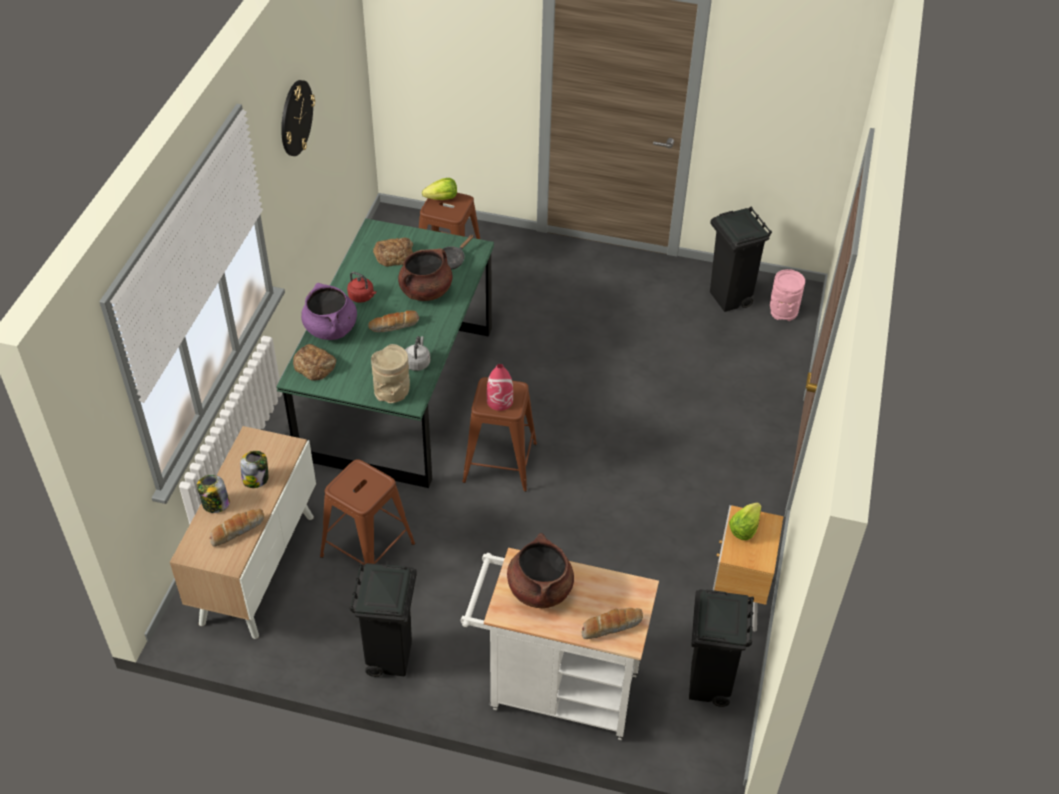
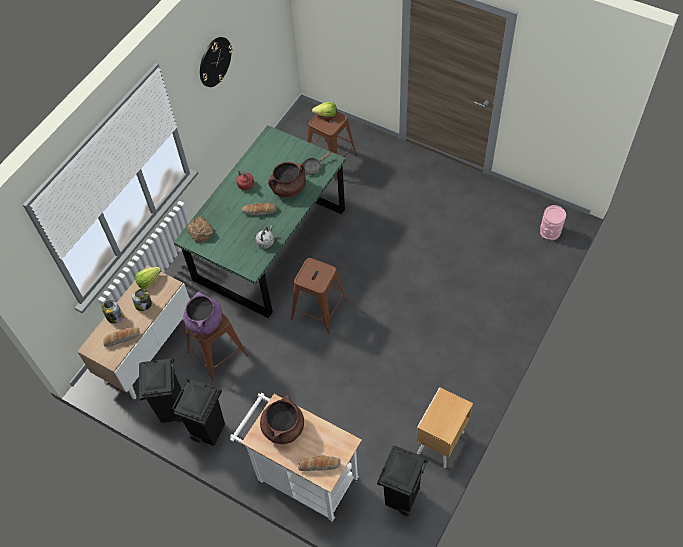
camera: 20 degrees right, 10 degrees up
purple cooking pot [301,283,357,340] -> purple cooking pot moved to [184,292,222,334]
beige vase [371,344,410,404] -> none
bread [373,237,413,267] -> none
red vase [487,364,513,411] -> none
black trash can [710,206,772,312] -> black trash can moved to [139,358,183,423]
lettuce [729,503,762,540] -> lettuce moved to [135,267,161,289]

